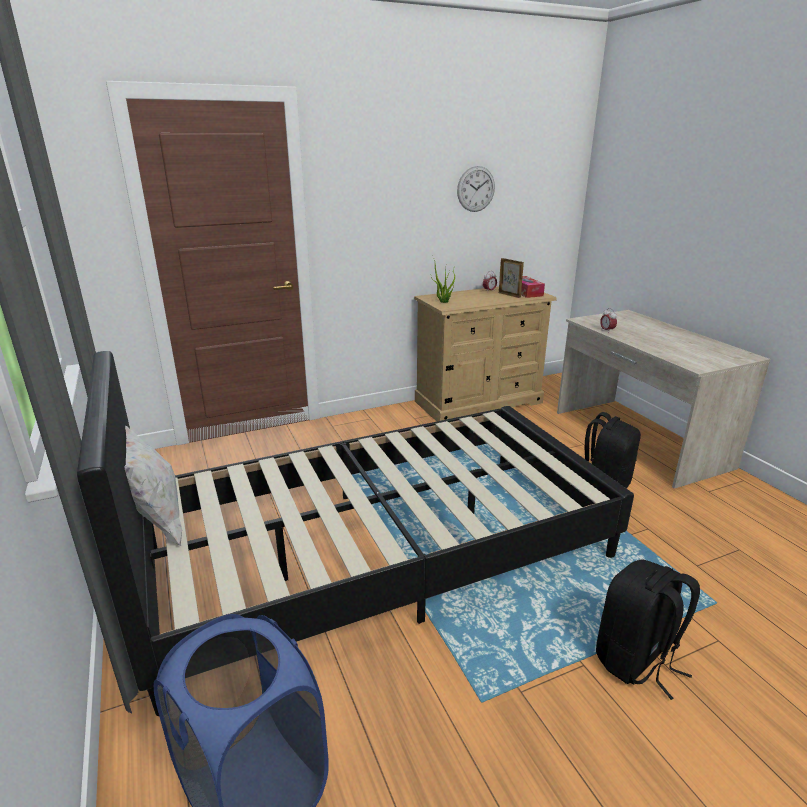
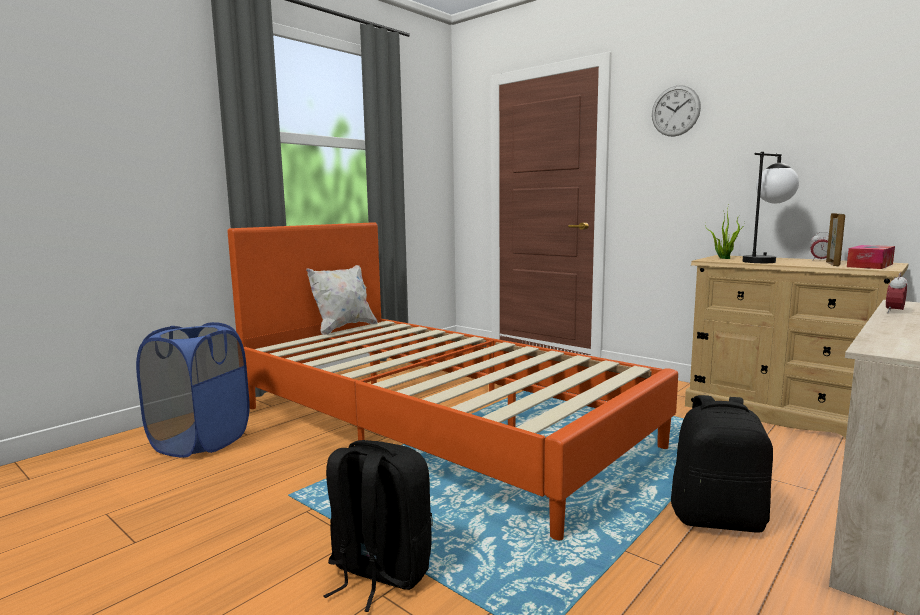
camera: 65 degrees right, 15 degrees down
black bed [77,351,634,716] -> orange bed [228,222,678,540]
wall clock [457,166,495,212] -> wall clock moved to [652,85,701,137]
none -> table lamp [743,152,799,263]

